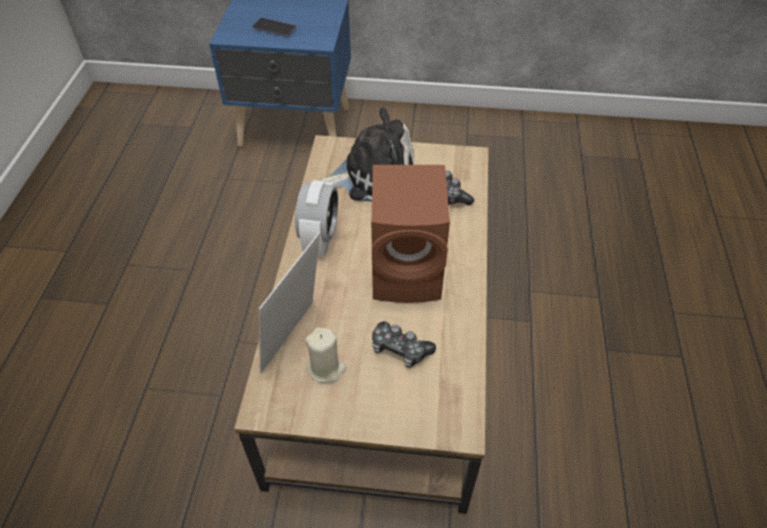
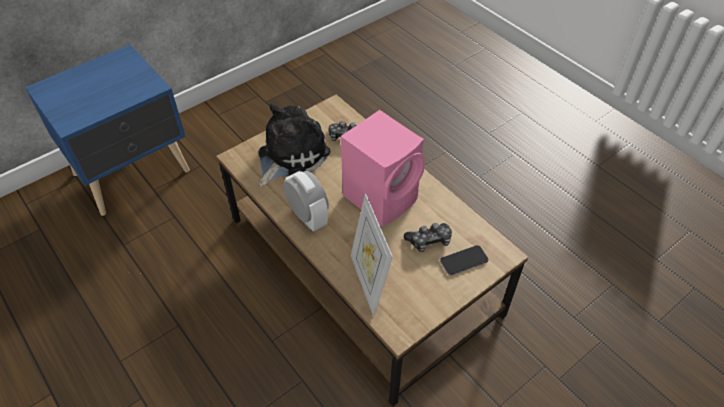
camera: 45 degrees left, 0 degrees up
phone [253,18,296,37] -> phone moved to [440,245,488,275]
beige candle [305,327,346,383] -> none
brown speaker [371,165,450,303] -> pink speaker [341,110,425,227]

